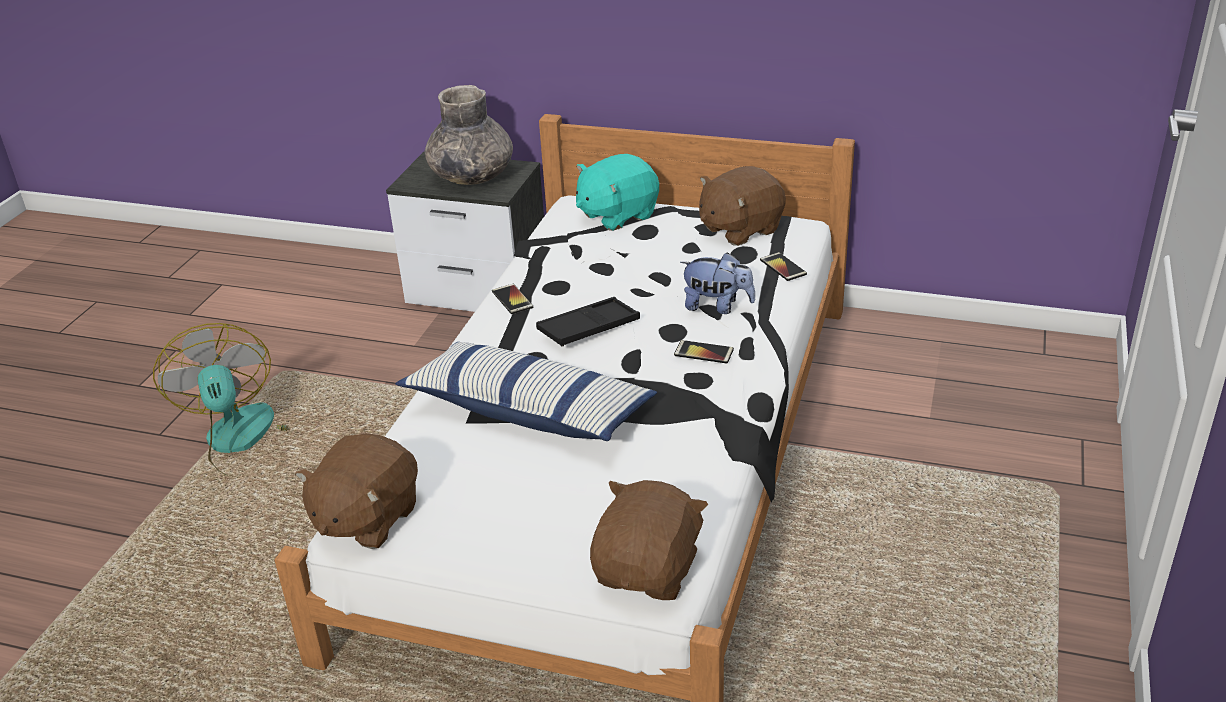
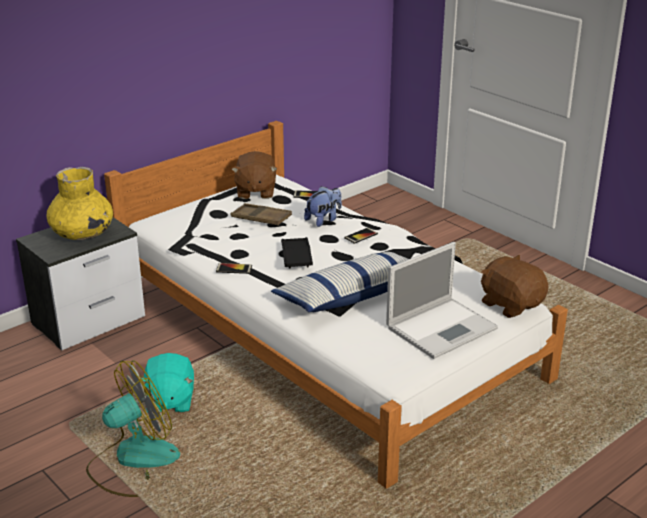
camera: 60 degrees left, 5 degrees down
fan [153,323,290,476] -> fan turned 135 degrees clockwise [86,361,180,497]
brown plush toy [295,433,418,549] -> none
grey vase [425,85,513,185] -> yellow vase [47,167,113,240]
turquoise plush toy [576,154,659,231] -> turquoise plush toy moved to [141,353,194,413]
none -> brown tray [231,203,292,226]
none -> laptop [386,242,498,359]

